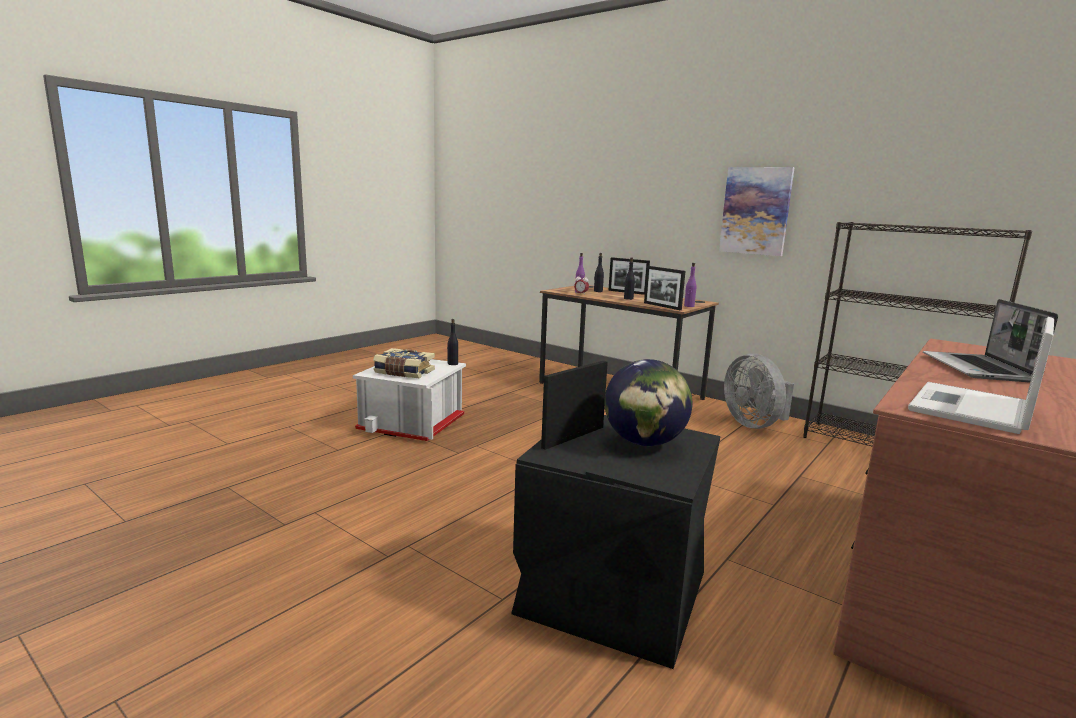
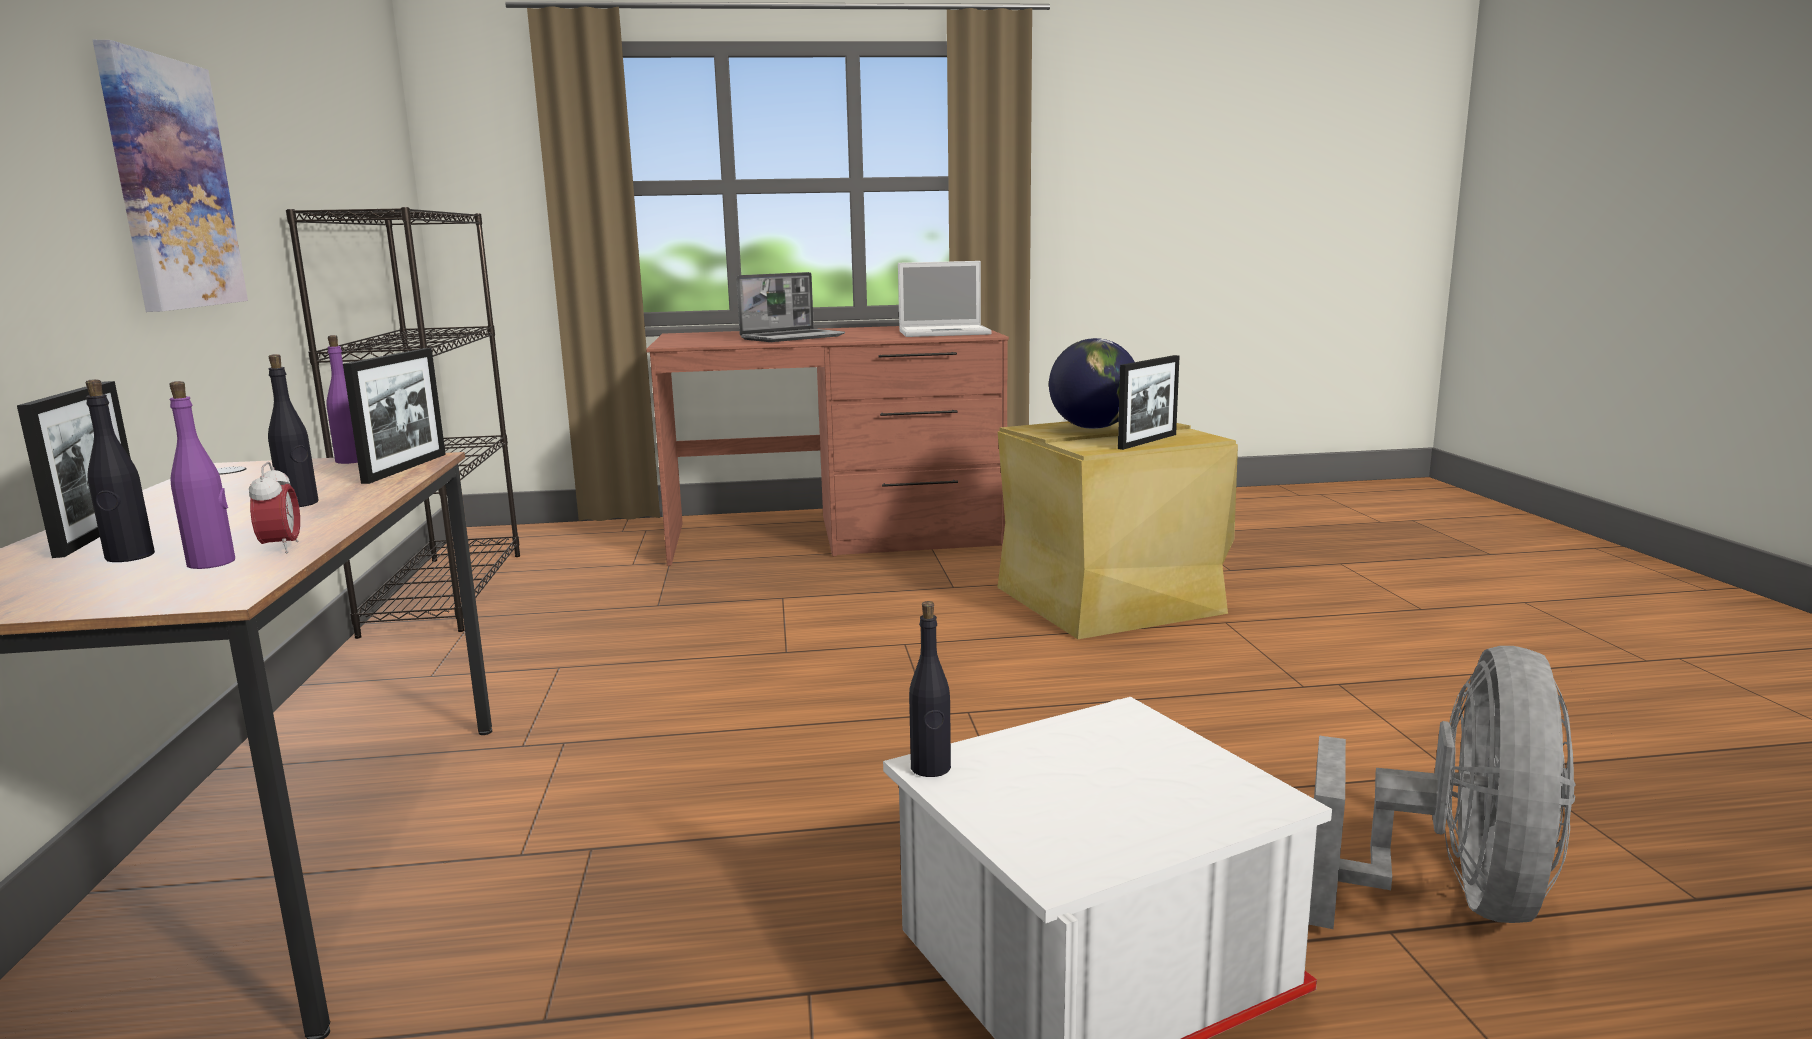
camera: 135 degrees left, 0 degrees up
book [373,348,435,378] -> none
black storage box [511,415,720,669] -> beige storage box [997,421,1238,639]
picture frame [541,361,608,450] -> picture frame turned 45 degrees counterclockwise [1118,355,1180,450]
grey fan [724,354,794,429] -> grey fan moved to [1309,646,1576,929]

